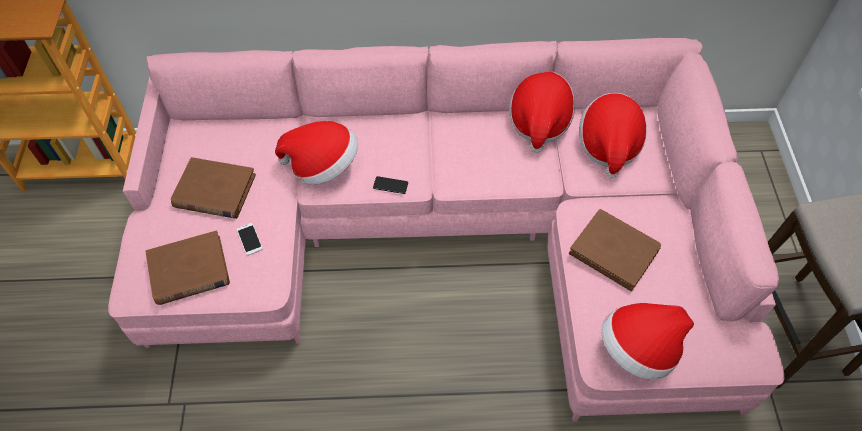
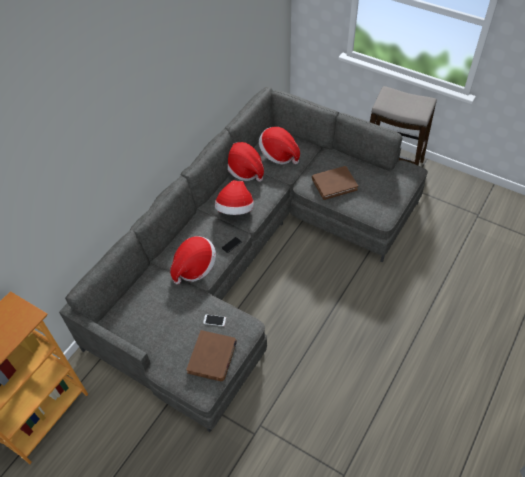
camera: 55 degrees left, 5 degrees down
pink sofa [108,38,784,421] -> grey sofa [59,87,428,432]
brown book [171,157,256,219] -> none
hat [601,303,694,380] -> hat moved to [215,180,254,215]

